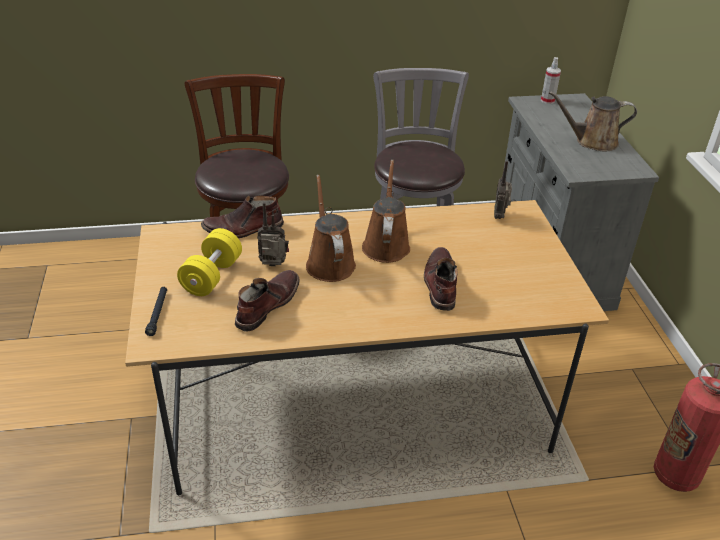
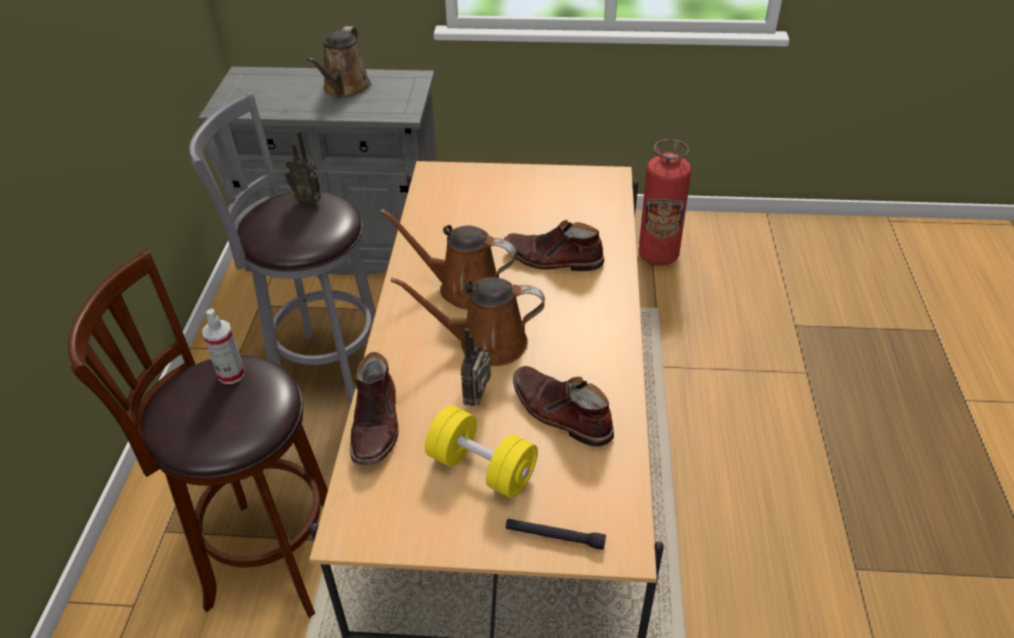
camera: 75 degrees left, 5 degrees up
radio [494,161,512,219] -> radio moved to [285,131,321,206]
spray bottle [541,57,561,104] -> spray bottle moved to [202,308,245,384]

